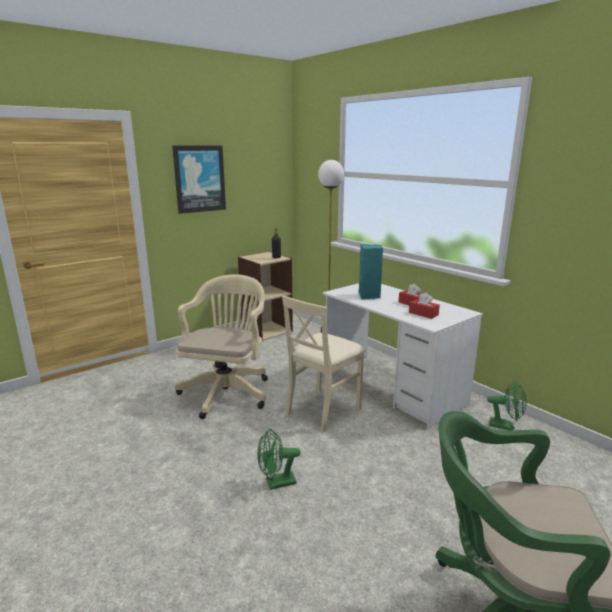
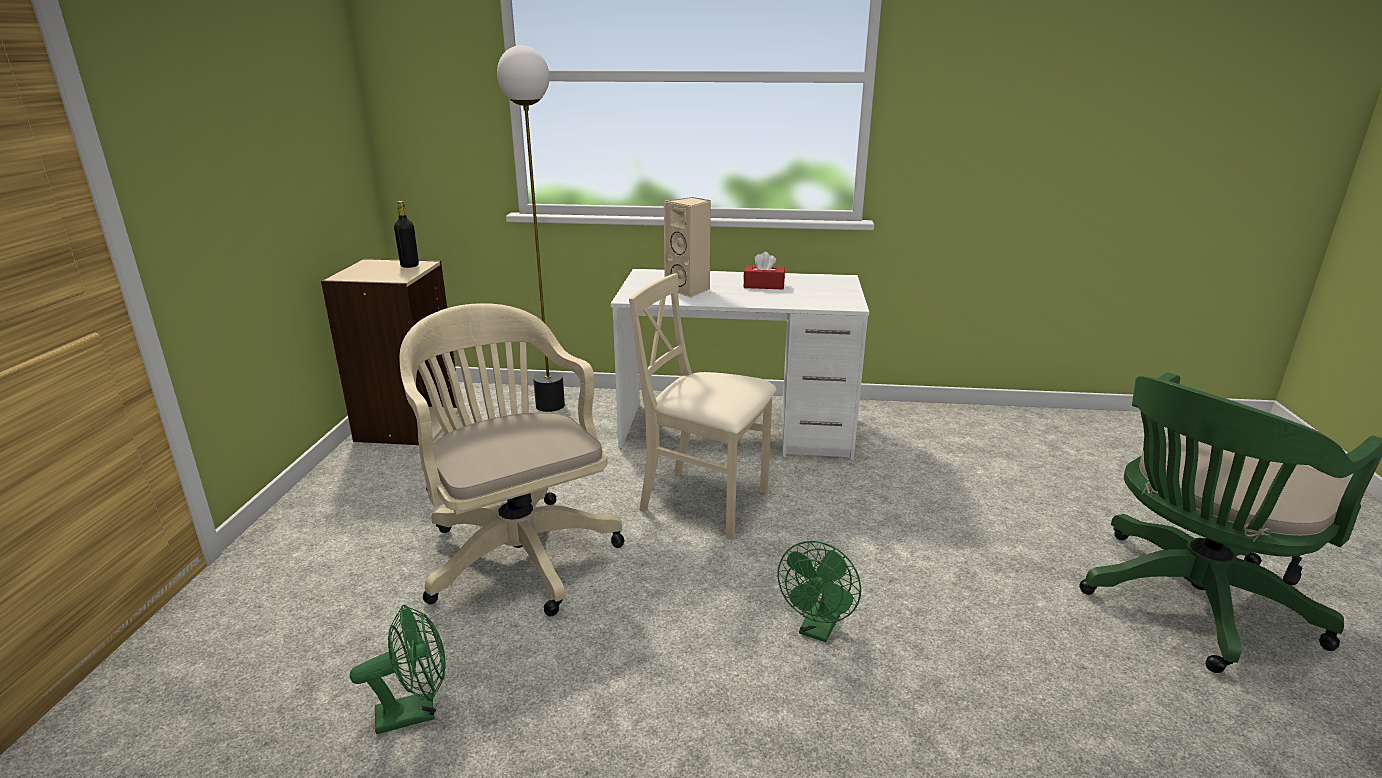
camera: 45 degrees left, 5 degrees up
picture [172,146,226,214] -> none
beige chair [282,295,366,432] -> beige chair turned 120 degrees clockwise [629,273,777,540]
turquoise speaker [359,244,383,299] -> beige speaker [664,197,711,298]
red tissue box [409,293,440,319] -> none
green fan [487,381,526,431] -> green fan moved to [350,605,446,734]

